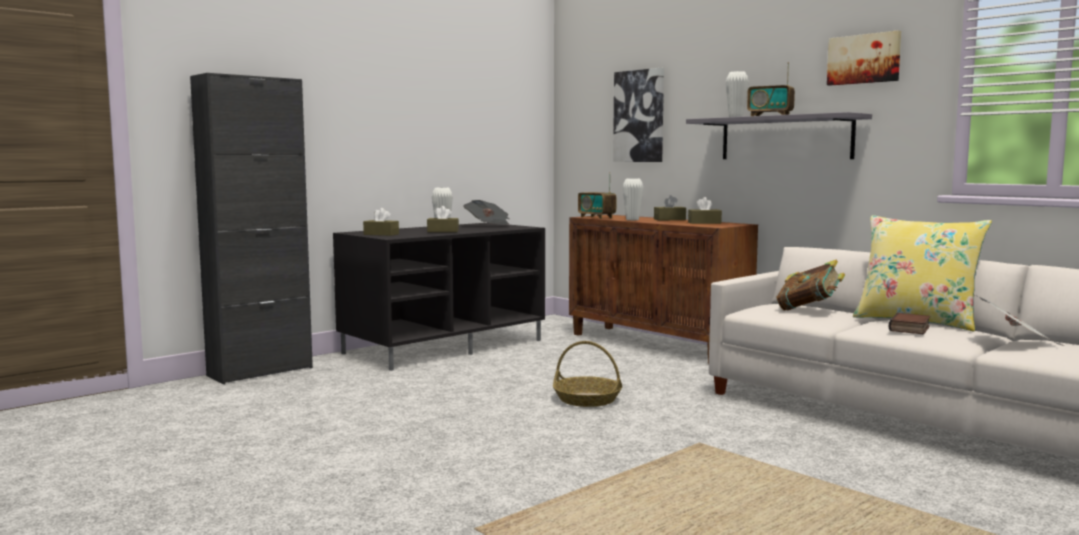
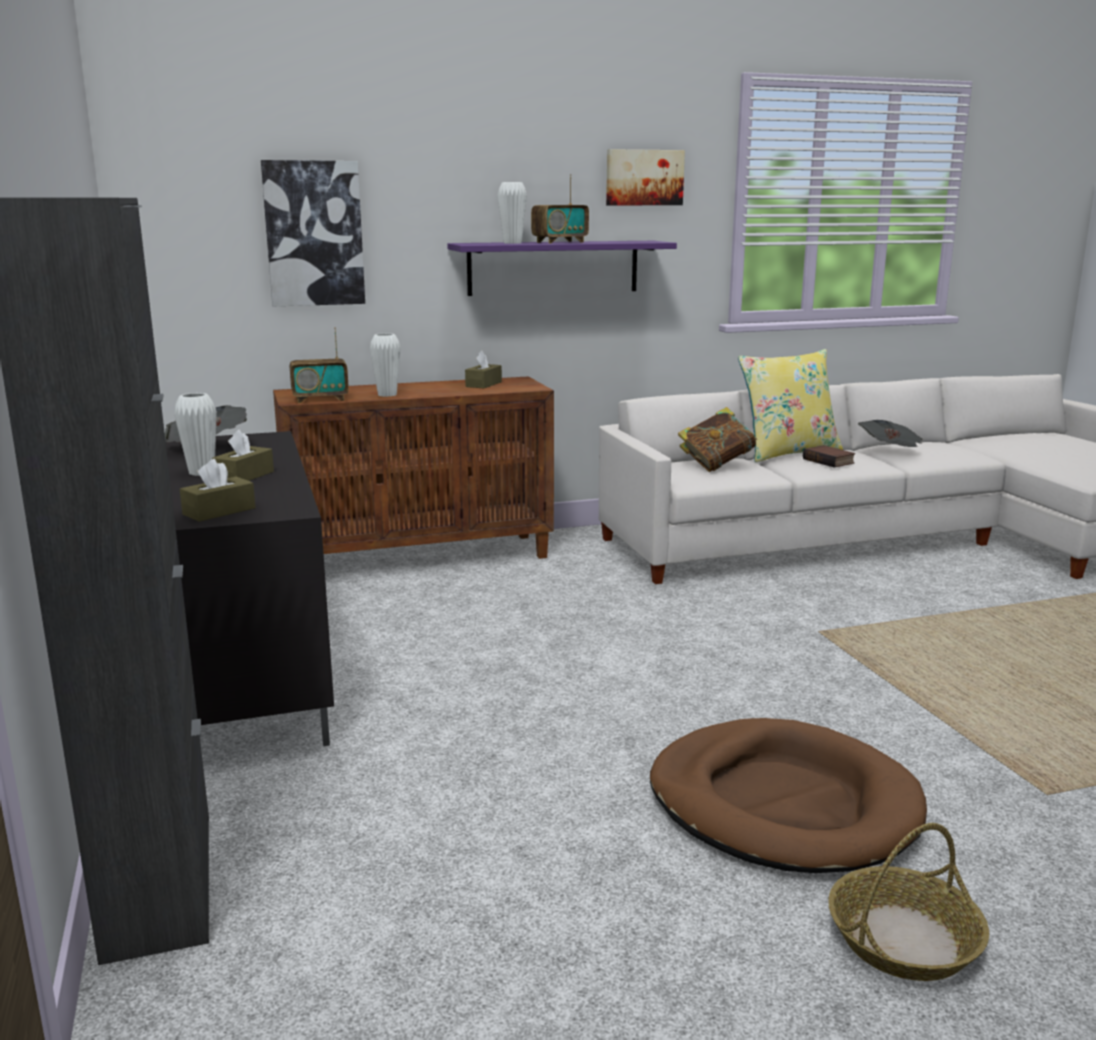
camera: 65 degrees left, 10 degrees up
basket [553,341,622,407] -> basket moved to [828,823,989,981]
brown tissue box [654,195,686,221] -> none
grey shelf [686,112,872,159] -> purple shelf [447,241,677,296]
none -> brown dog bed [650,718,927,873]

